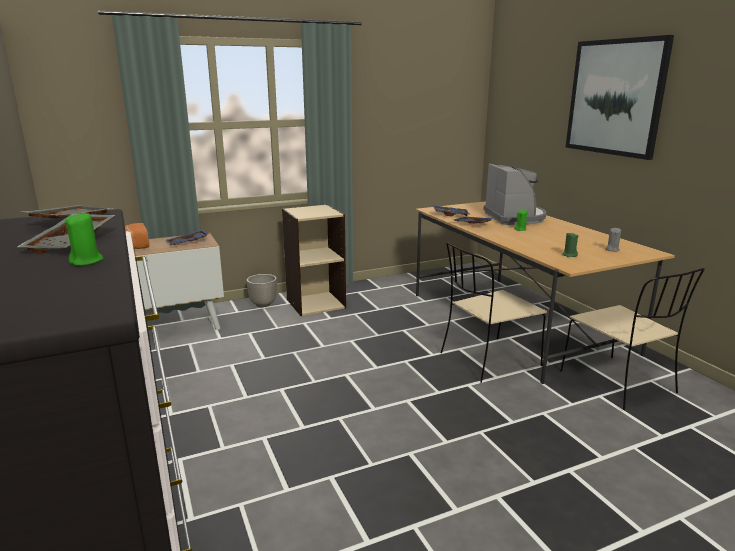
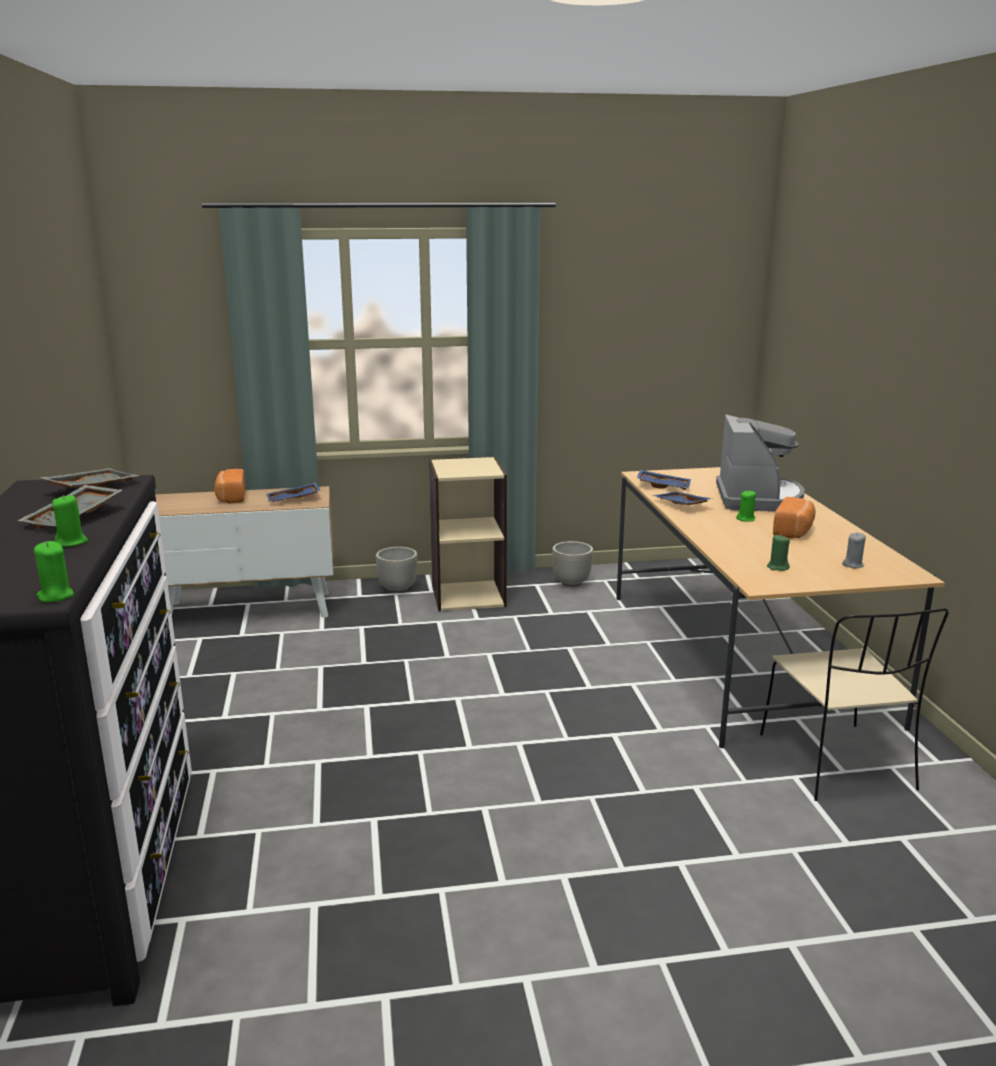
camera: 15 degrees right, 0 degrees up
beige chair [441,242,547,383] -> none
picture [566,35,674,160] -> none
none -> green candle [34,541,74,602]
none -> grey planter [552,541,593,587]
none -> bread [773,497,816,539]

